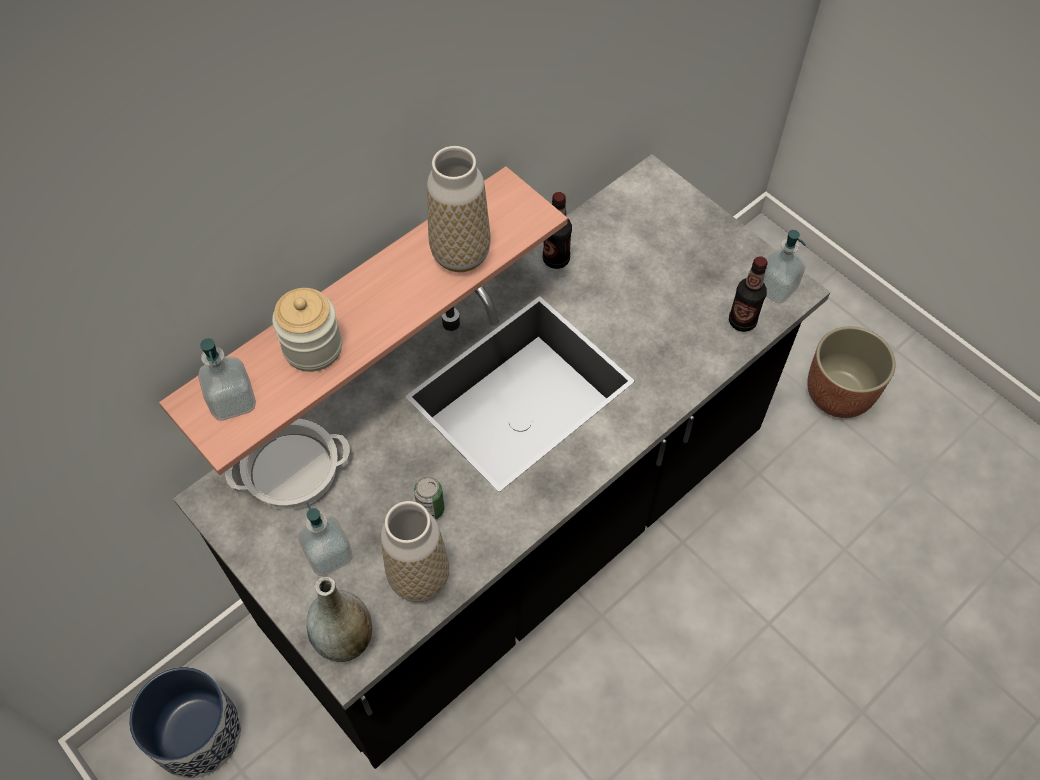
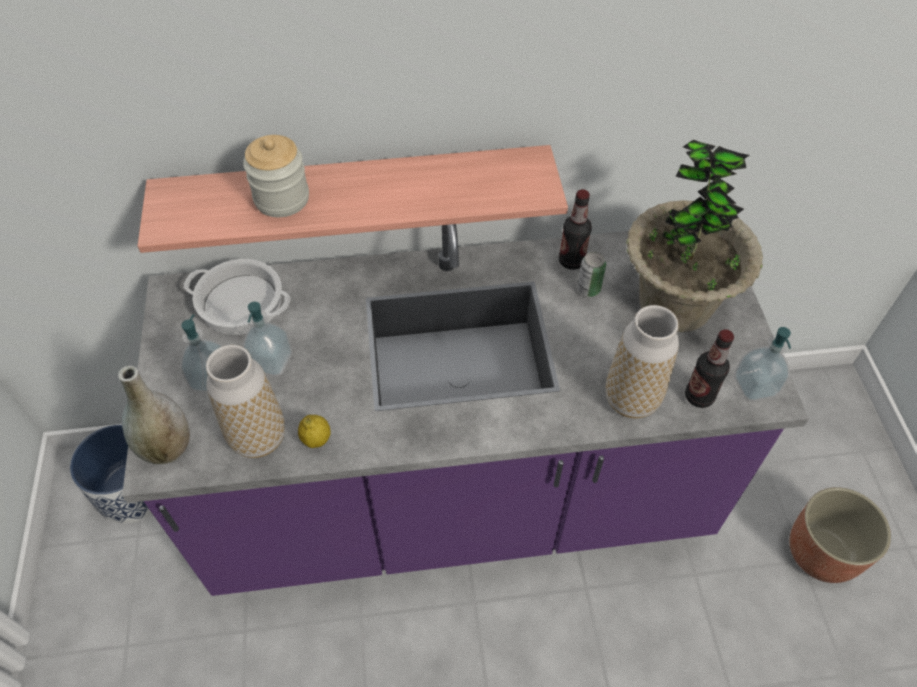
camera: 35 degrees right, 5 degrees down
black counter [173,154,830,769] -> purple counter [122,224,809,596]
soap dispenser [198,338,256,421] -> soap dispenser moved to [242,302,293,377]
can [414,476,445,520] -> can moved to [577,252,606,297]
vase [427,146,491,272] -> vase moved to [606,305,679,418]
none -> lemon [298,415,331,448]
none -> potted plant [626,139,763,332]

